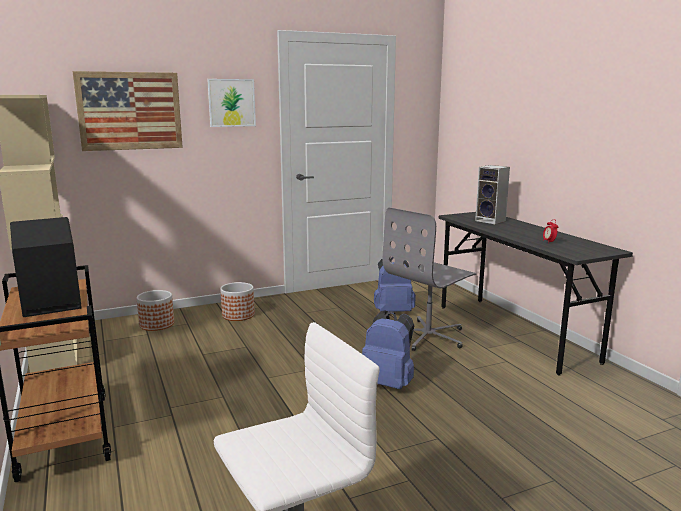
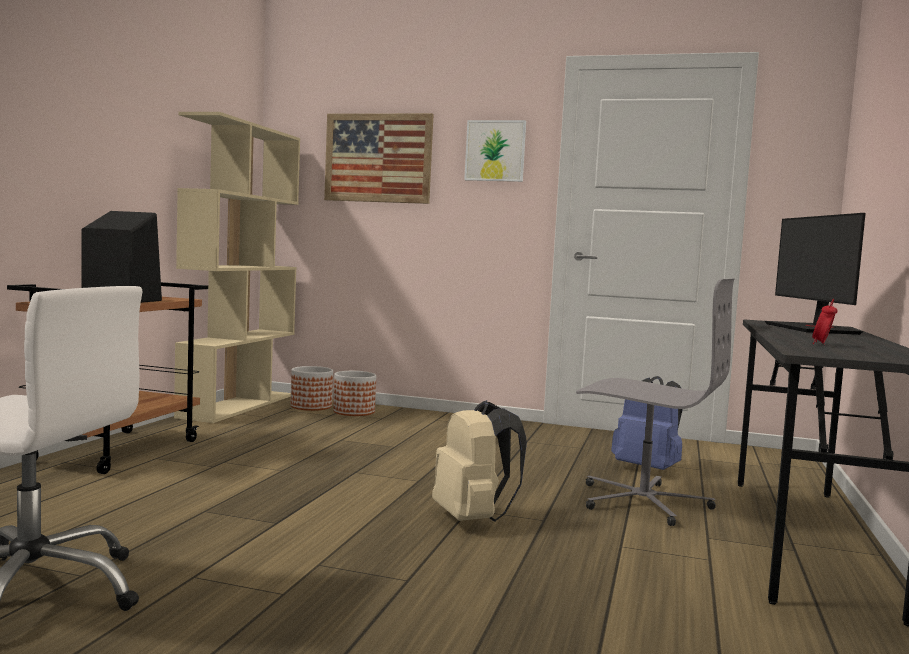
camera: 40 degrees right, 10 degrees down
planter [220,282,255,321] -> planter moved to [291,366,333,411]
blue backpack [362,310,415,389] -> beige backpack [432,400,527,522]
grey office chair [383,207,477,351] -> grey office chair turned 150 degrees counterclockwise [576,279,735,526]
speaker [475,165,510,224] -> monitor [765,213,866,335]

